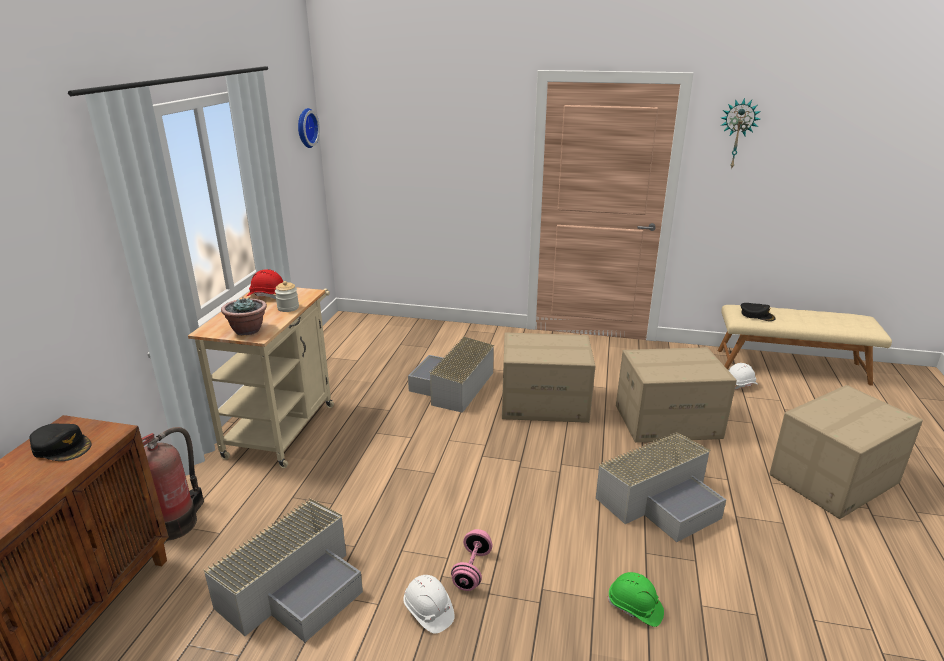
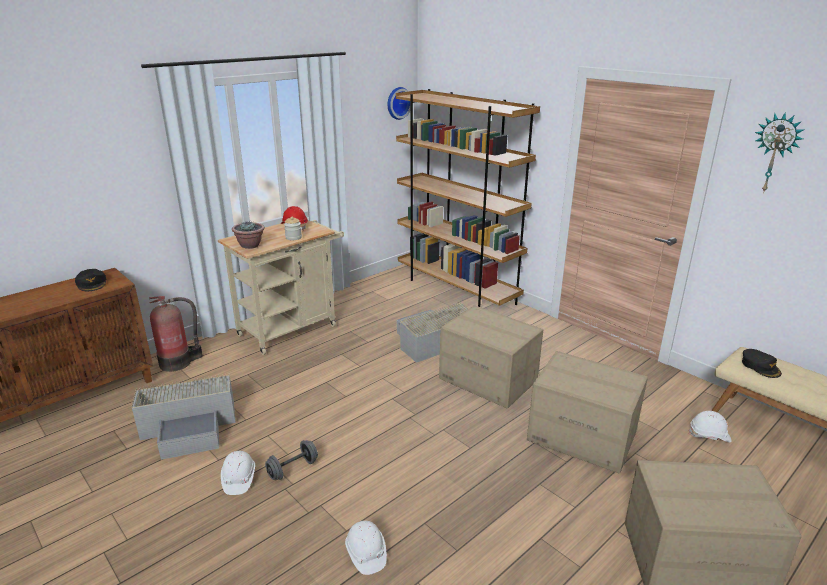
camera: 35 degrees right, 0 degrees up
pink dumbbell [451,529,493,591] -> grey dumbbell [265,440,318,480]
grey storage box [596,432,726,542] -> none
green hard hat [607,572,664,627] -> white hard hat [345,521,387,575]
none -> brown bookcase [396,89,540,307]

